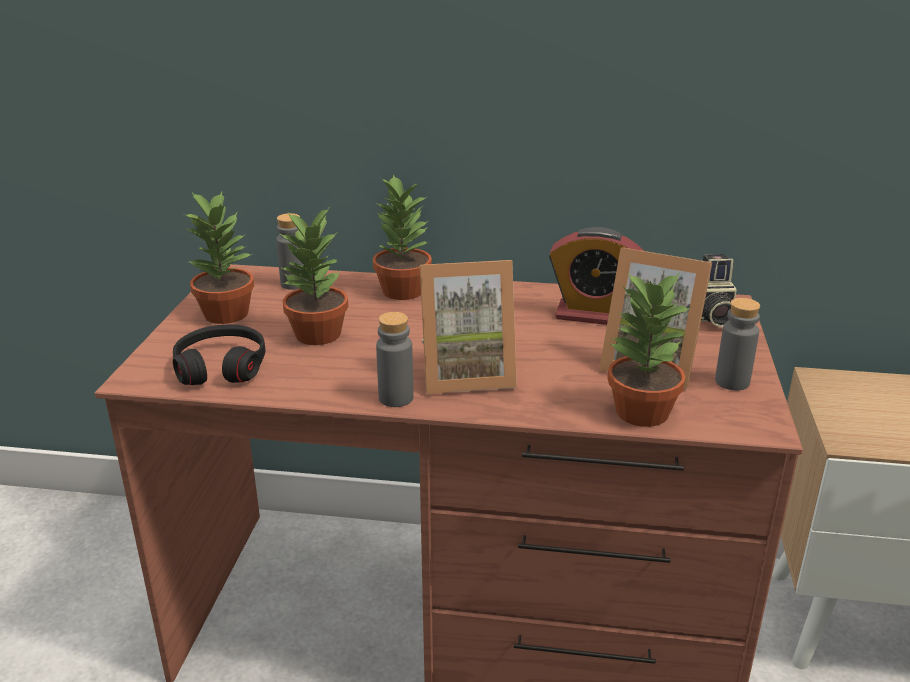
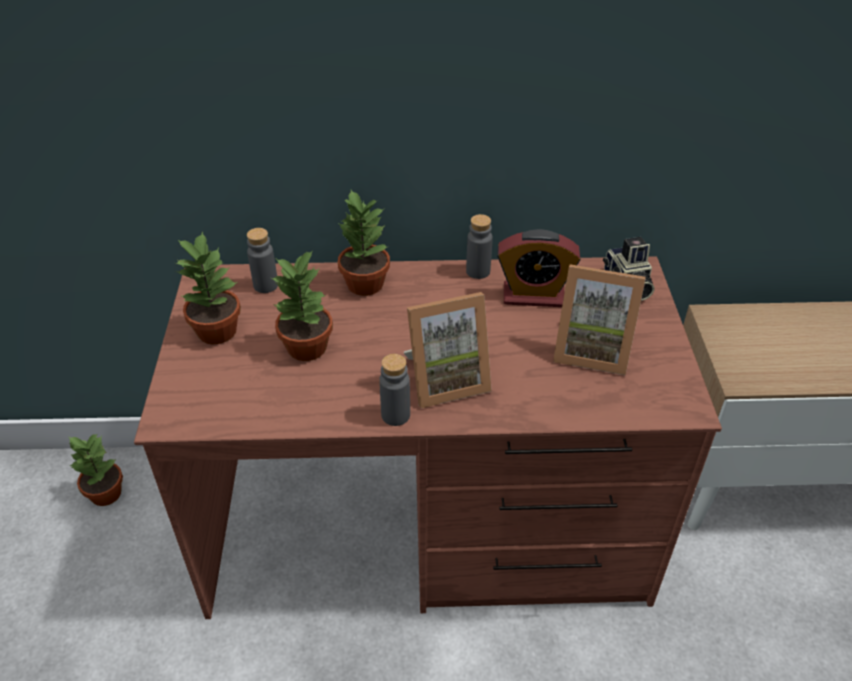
camera: 10 degrees left, 15 degrees up
black headphones [173,324,265,385] -> none
potted plant [607,272,693,427] -> potted plant moved to [68,433,123,506]
grey bottle [715,298,760,390] -> grey bottle moved to [466,214,493,279]

